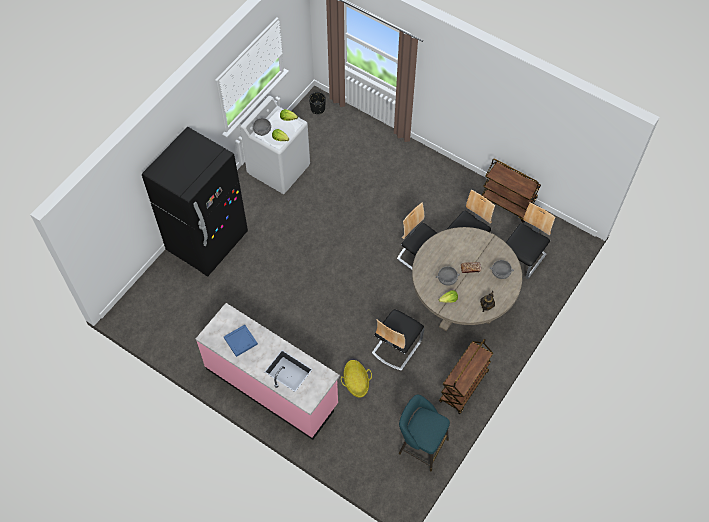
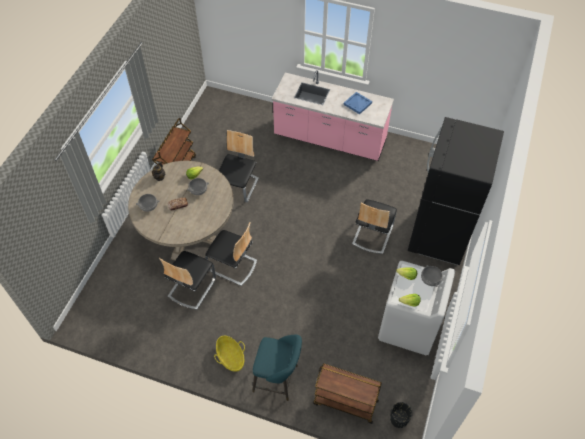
camera: 165 degrees right, 5 degrees down
basket [341,360,372,397] -> basket moved to [214,336,245,372]
turquoise stool [399,394,450,471] -> turquoise stool moved to [252,335,302,401]
brown cart [480,159,541,223] -> brown cart moved to [313,364,382,424]
chair [506,202,555,279] -> chair moved to [352,199,397,254]

